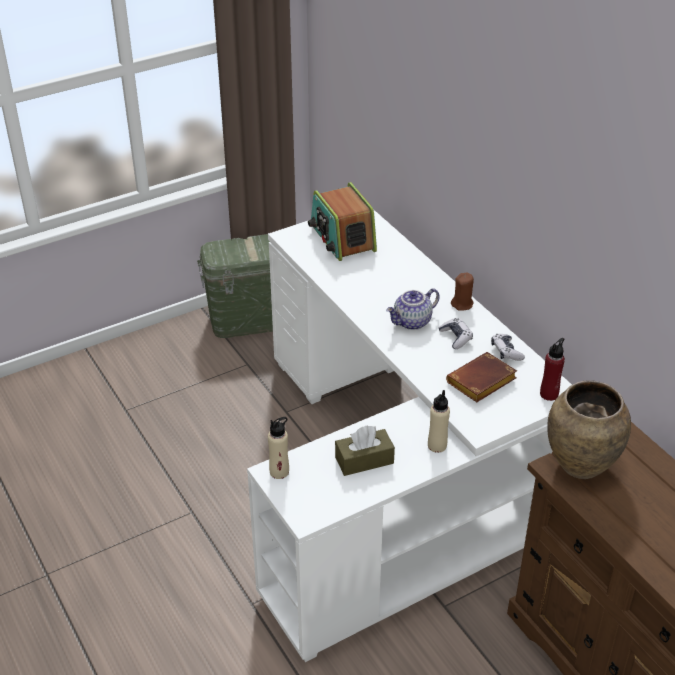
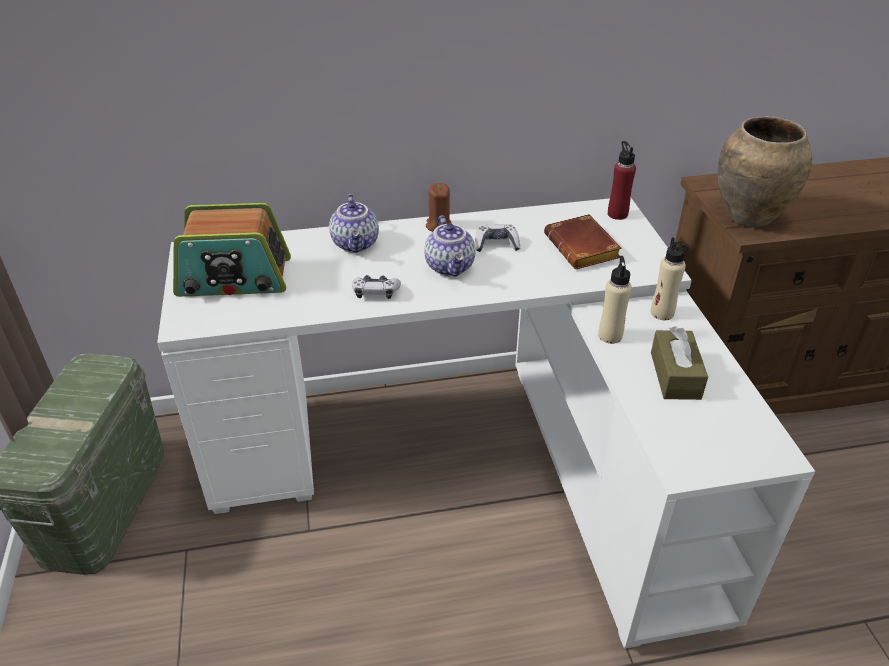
camera: 70 degrees left, 0 degrees up
beige bottle [268,417,289,479] -> beige bottle moved to [598,256,632,344]
game controller [491,334,525,361] -> game controller moved to [352,275,401,299]
none -> teapot [329,194,379,253]

